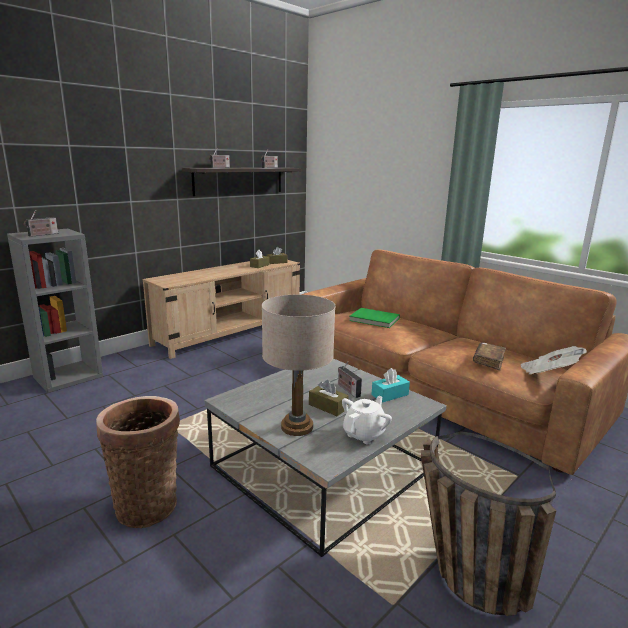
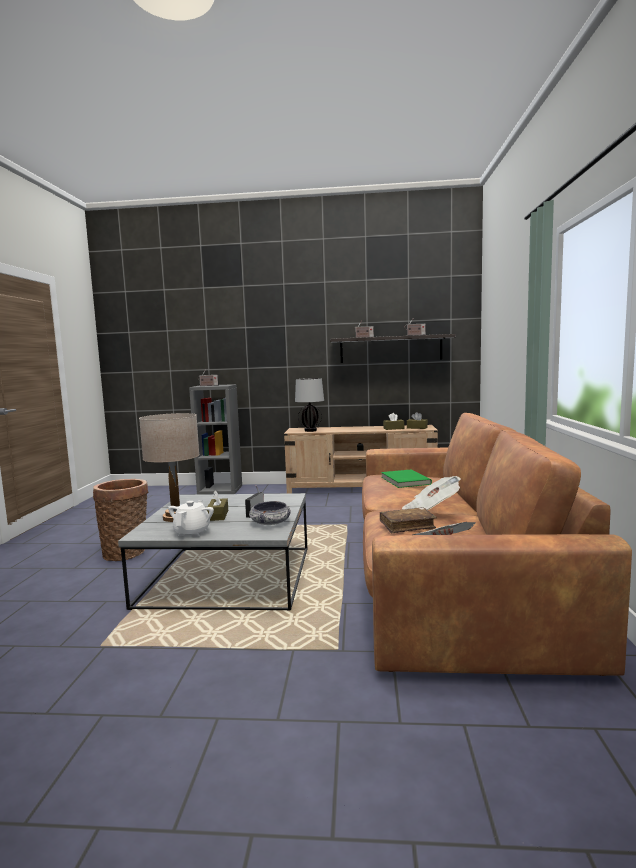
camera: 50 degrees right, 10 degrees down
white teapot [342,396,392,444] -> white teapot turned 75 degrees counterclockwise [168,500,214,537]
turquoise tissue box [371,368,410,403] -> bowl [249,501,291,525]
basket [421,431,556,616] -> none
none -> table lamp [295,378,324,432]
none -> newspaper [402,476,461,510]

